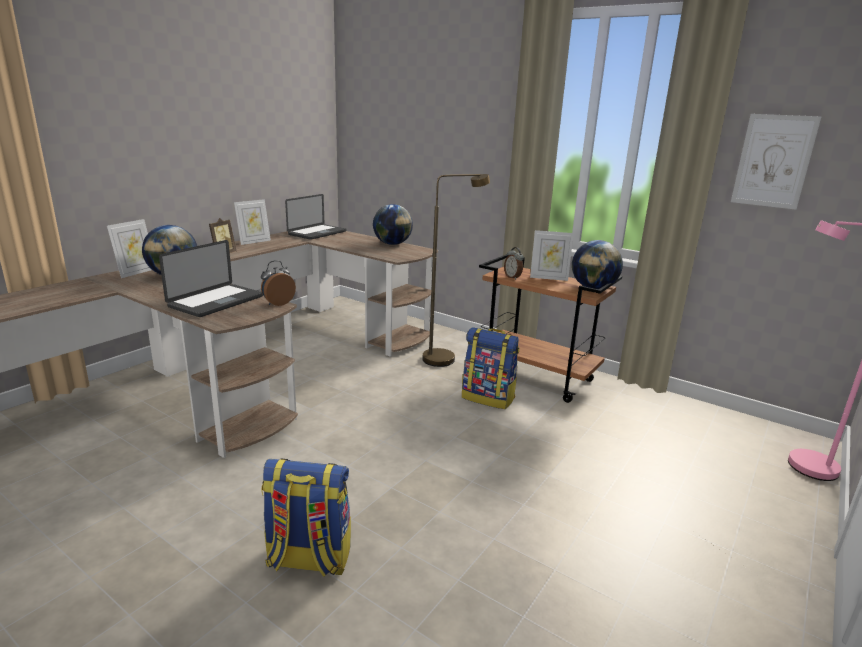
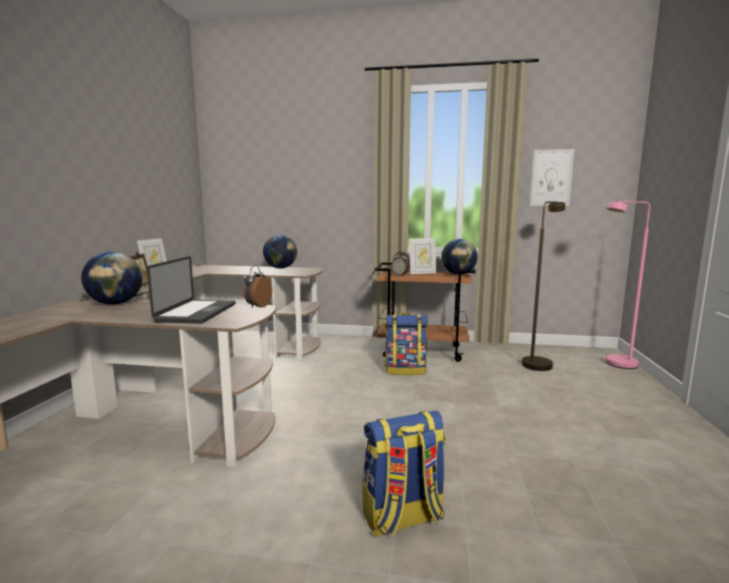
camera: 25 degrees left, 10 degrees down
picture frame [107,219,152,278] -> none
laptop [285,194,346,240] -> none
brown floor lamp [422,174,490,367] -> brown floor lamp moved to [522,202,565,371]

